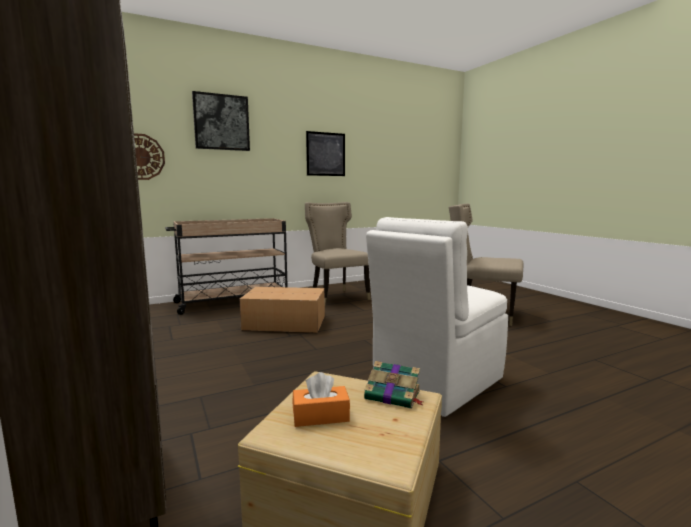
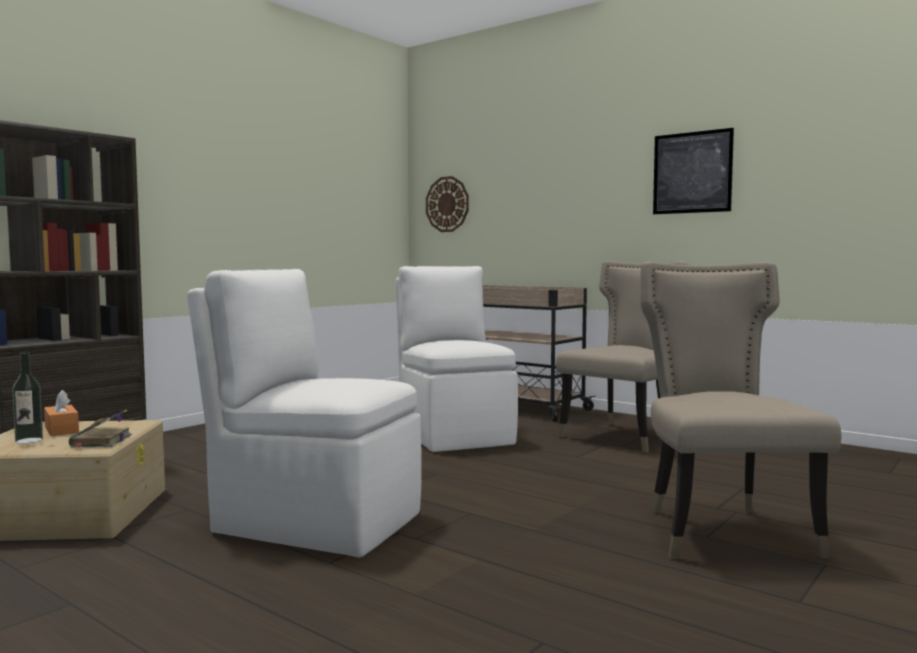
camera: 65 degrees right, 5 degrees down
picture [192,91,250,151] -> none
cardboard box [240,287,325,333] -> white chair [395,266,518,452]
none -> bottle [12,352,43,444]

